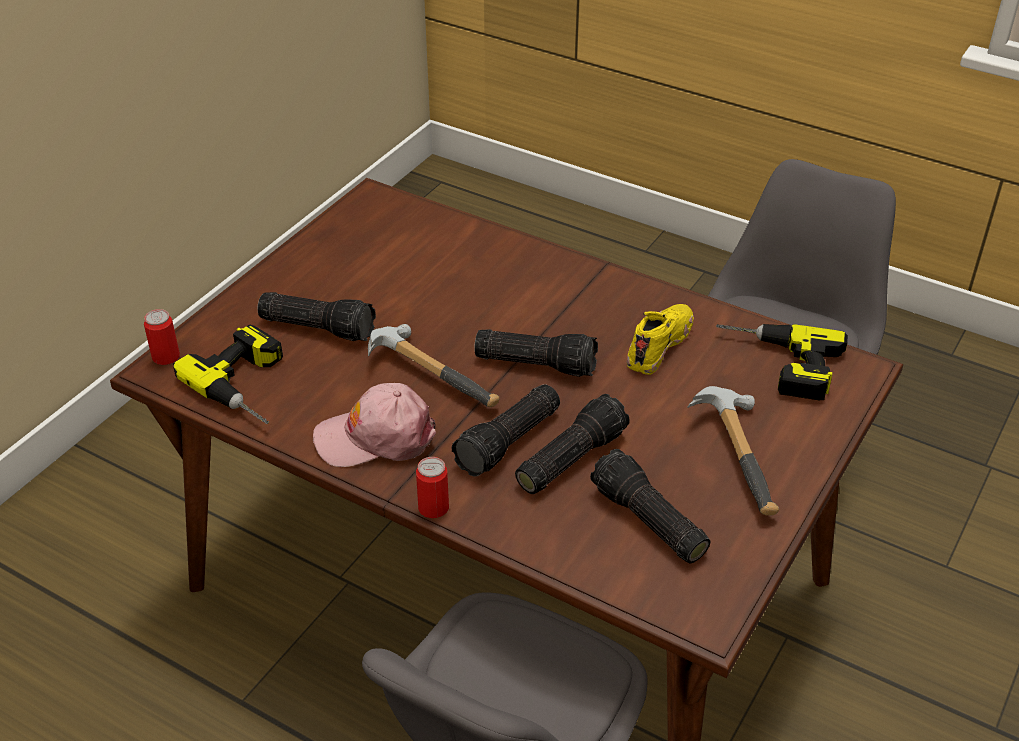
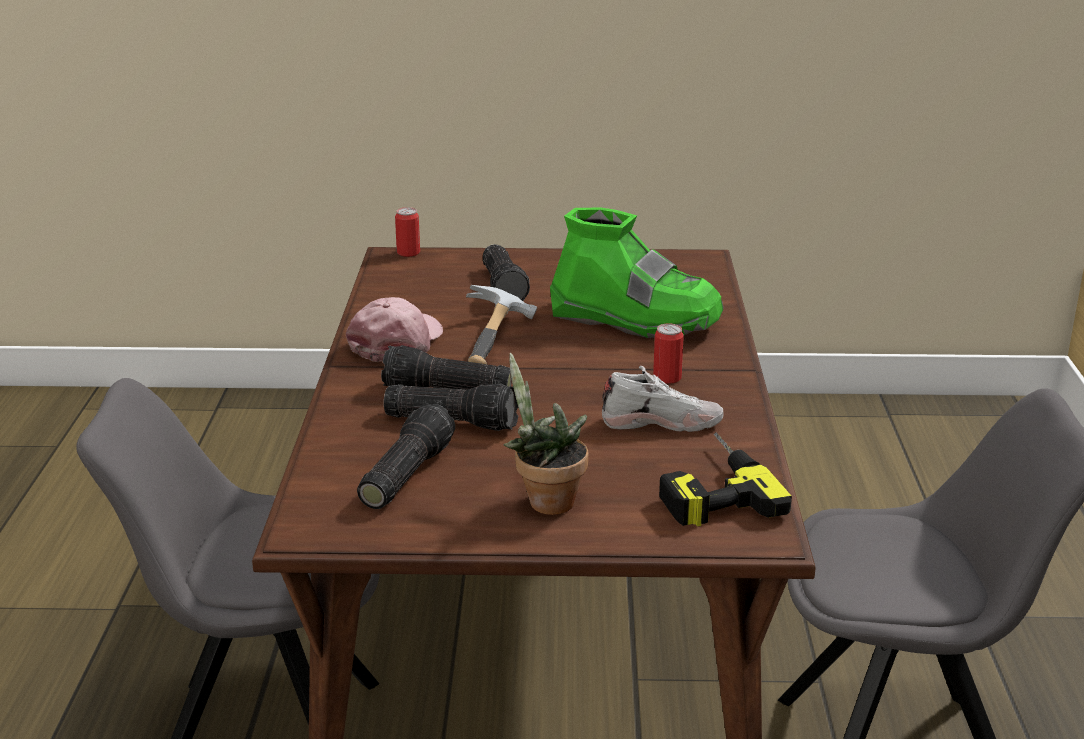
camera: 60 degrees right, 15 degrees down
power drill [173,324,283,424] -> none
pink cap [313,383,436,467] -> pink cap turned 60 degrees clockwise [346,297,443,362]
can [416,457,449,518] -> can moved to [653,323,684,384]
flashlight [474,329,598,377] -> none
yellow shoe [627,304,694,375] -> white shoe [602,366,723,432]
hammer [687,386,779,516] -> potted plant [503,353,588,515]
none -> green boot [550,207,724,338]

